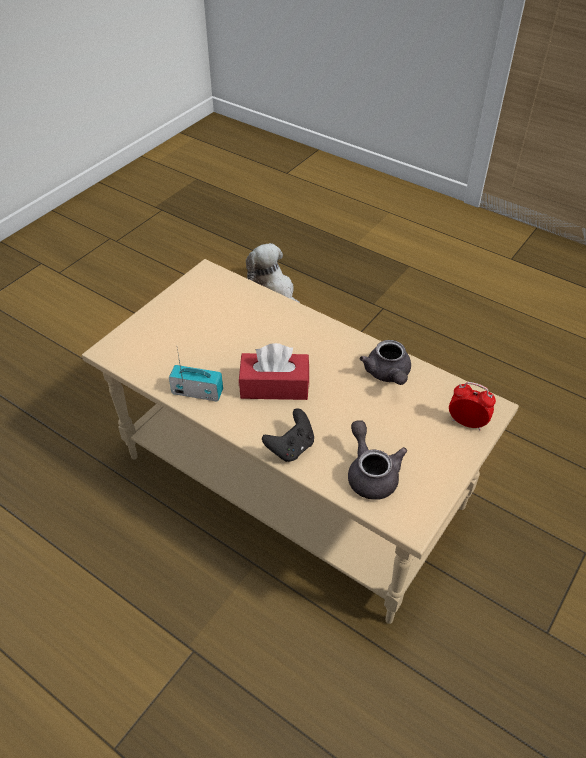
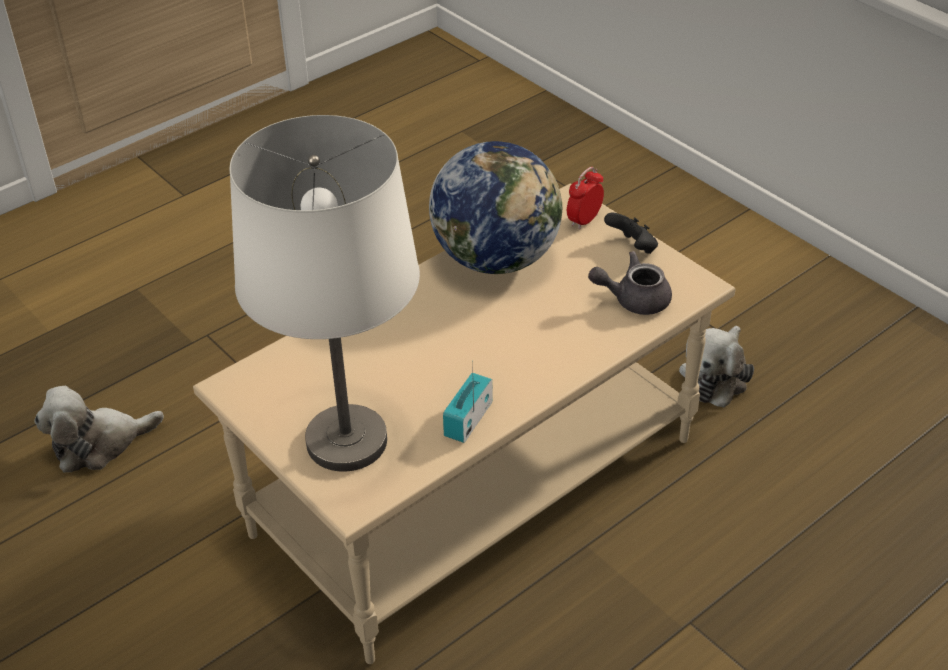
camera: 75 degrees left, 5 degrees down
red tissue box [239,343,309,400] -> none
black game controller [262,408,314,462] -> black game controller moved to [604,213,658,254]
grey teapot [360,340,411,385] -> globe [429,141,562,274]
none -> white table lamp [230,115,420,472]
none -> plush toy [679,326,754,408]

